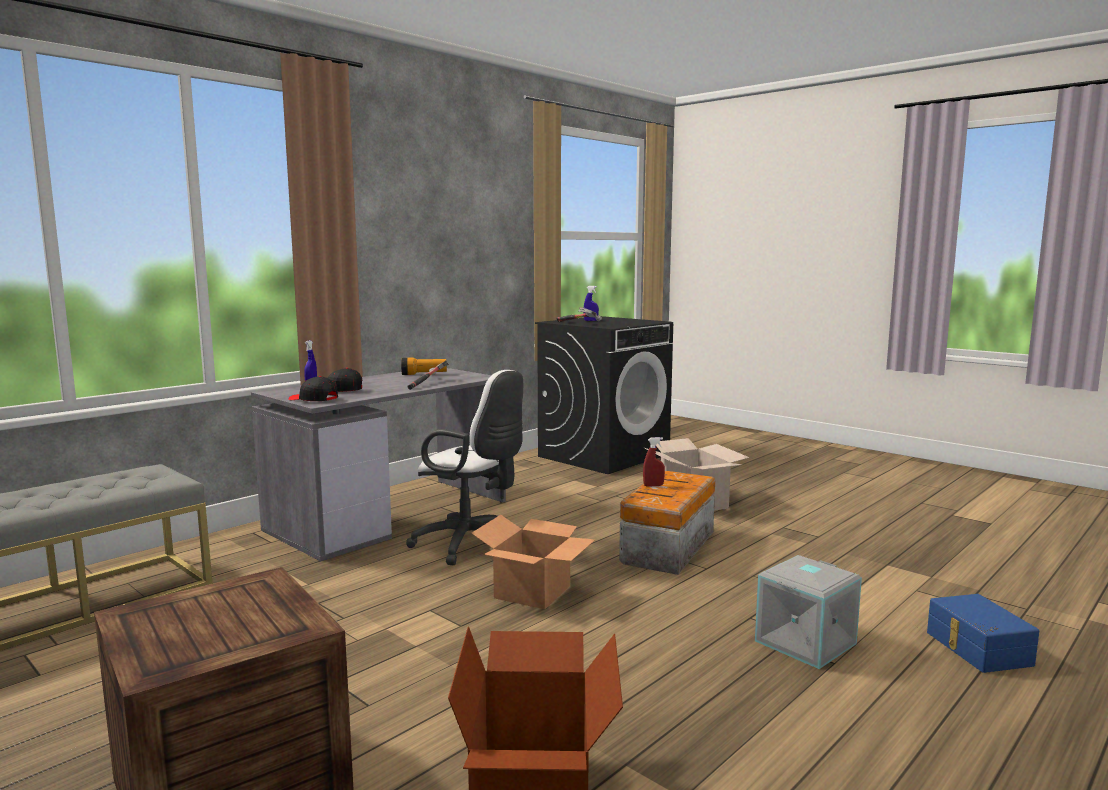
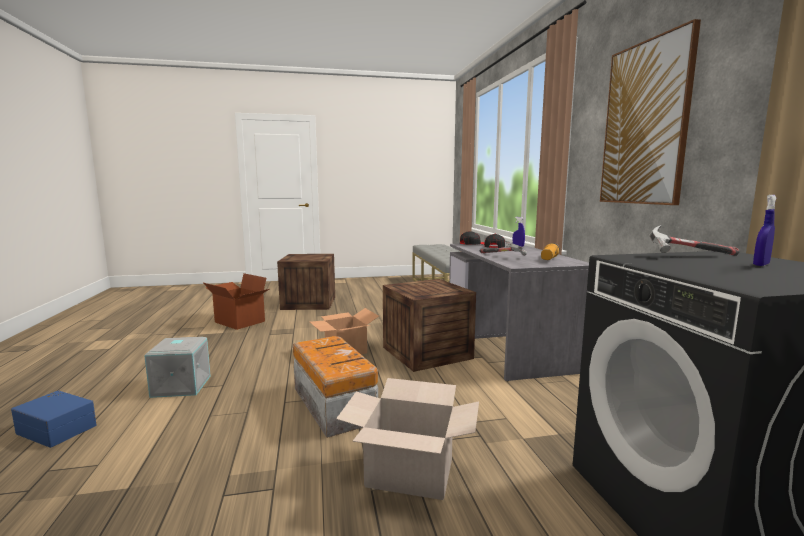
camera: 125 degrees right, 0 degrees up
white office chair [406,370,523,565] -> crate [383,279,476,372]
red spray bottle [643,437,665,487] -> none
none -> picture [600,19,701,205]

